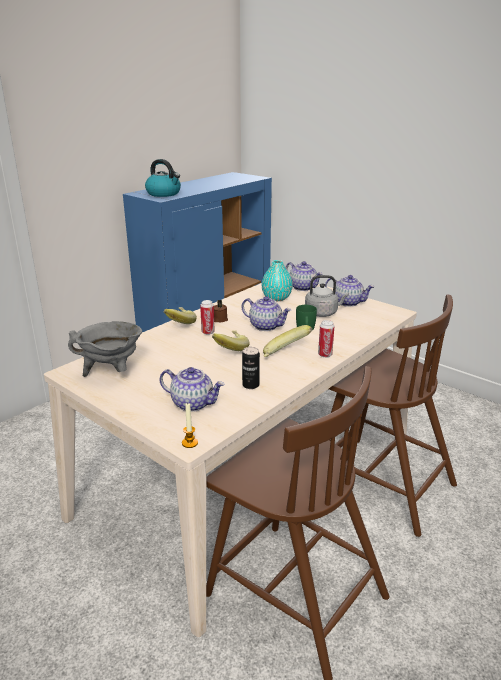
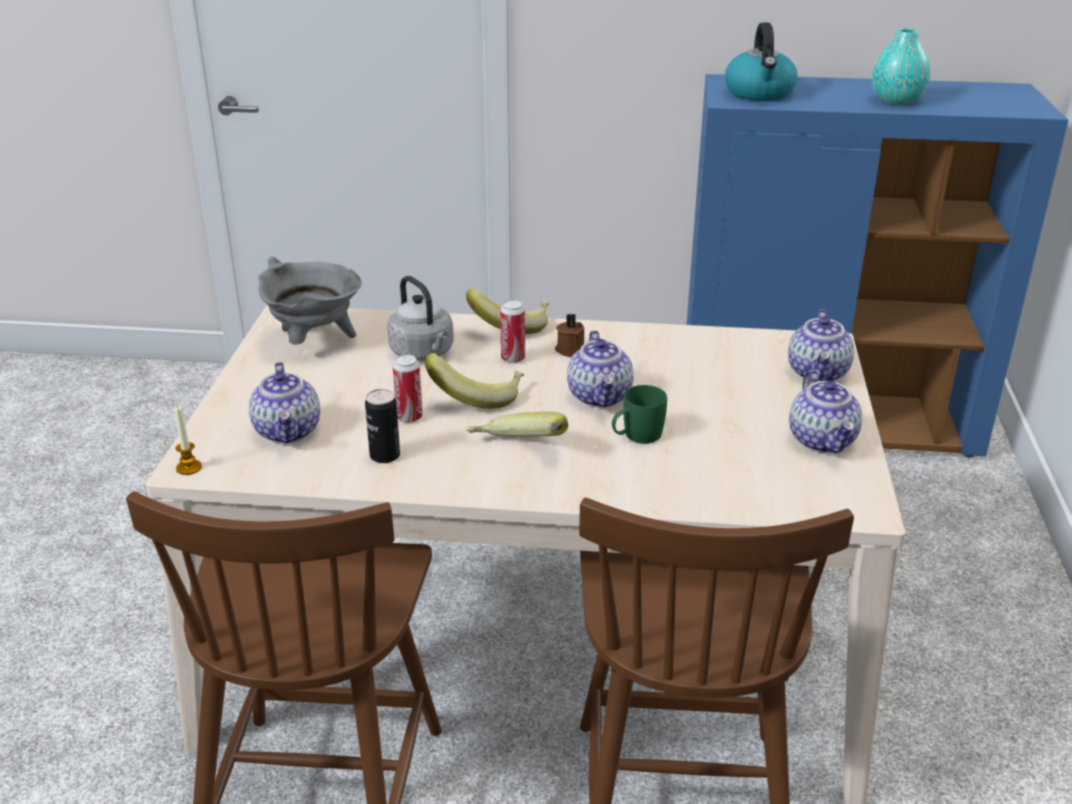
camera: 55 degrees right, 5 degrees up
turquoise vase [262,260,293,301] -> turquoise vase moved to [872,28,930,105]
grey kettle [305,275,349,317] -> grey kettle moved to [387,276,454,361]
can [318,320,334,358] -> can moved to [393,354,423,423]

